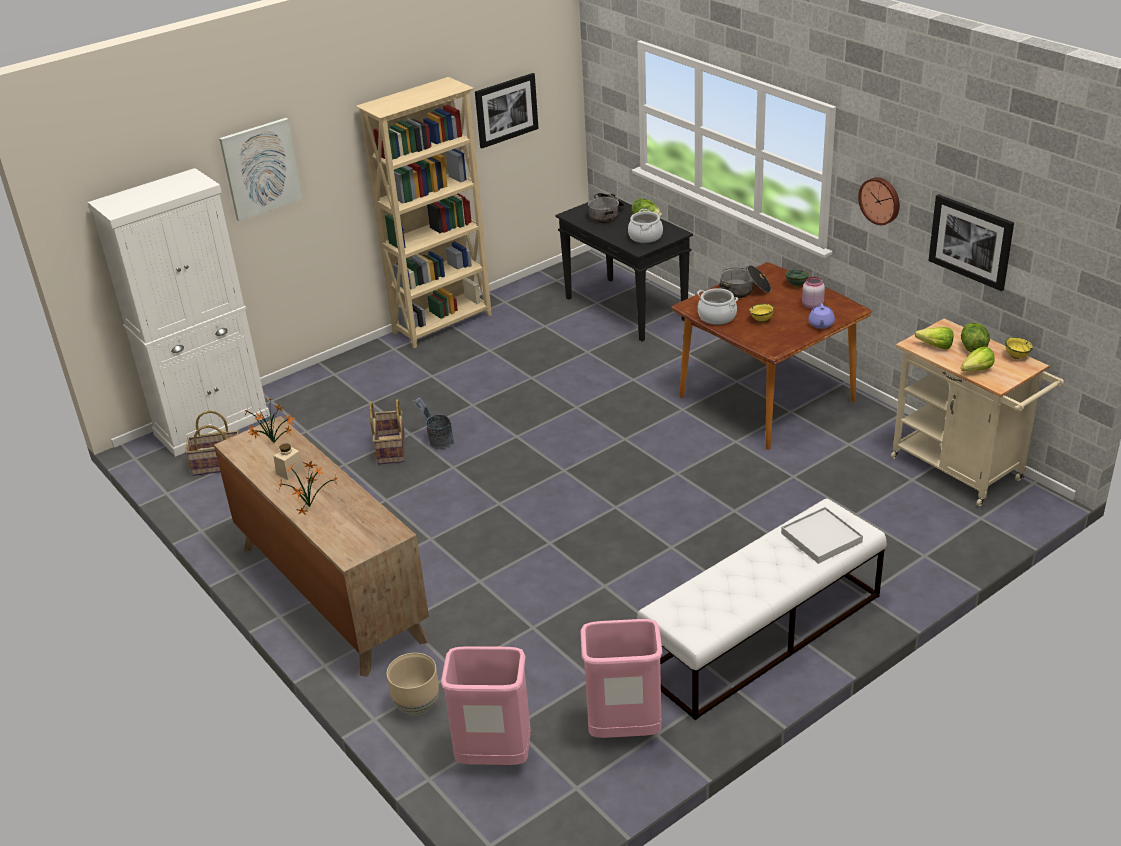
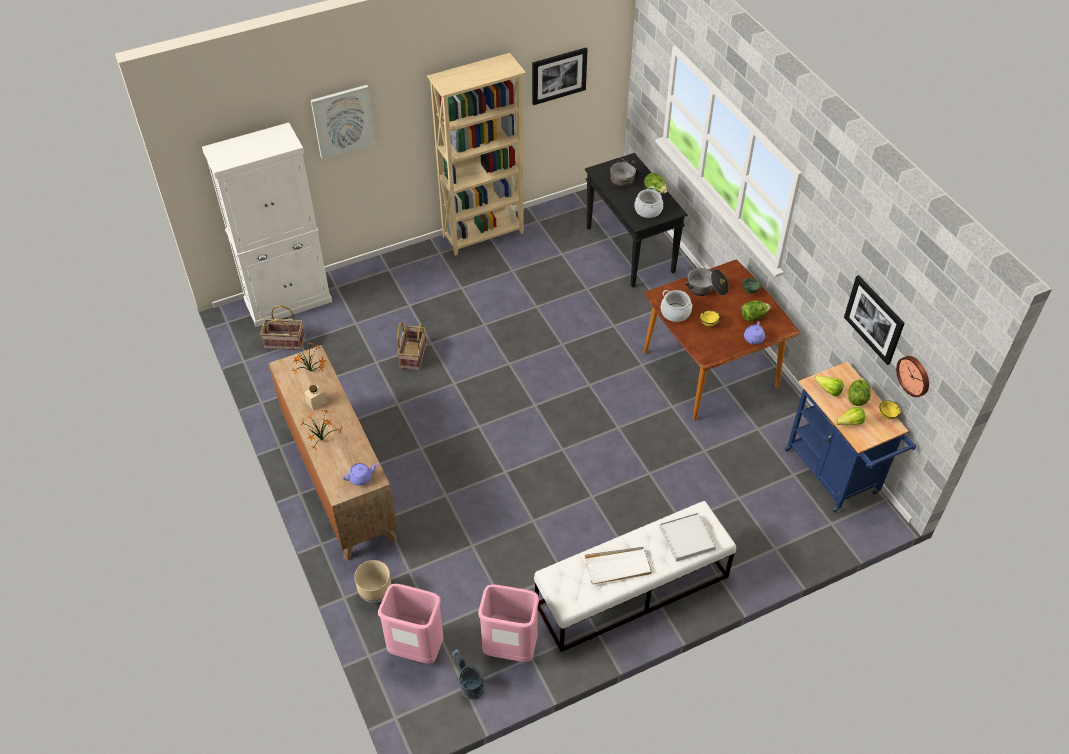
camera: 10 degrees right, 15 degrees up
grey bucket [413,398,454,449] -> grey bucket moved to [451,649,485,700]
pink jar [802,277,825,309] -> lettuce [741,300,771,322]
wall clock [858,177,900,225] -> wall clock moved to [896,356,929,397]
beige cart [891,319,1064,507] -> blue cart [785,361,916,513]
none -> purple teapot [343,463,378,486]
none -> white tray [584,547,652,584]

